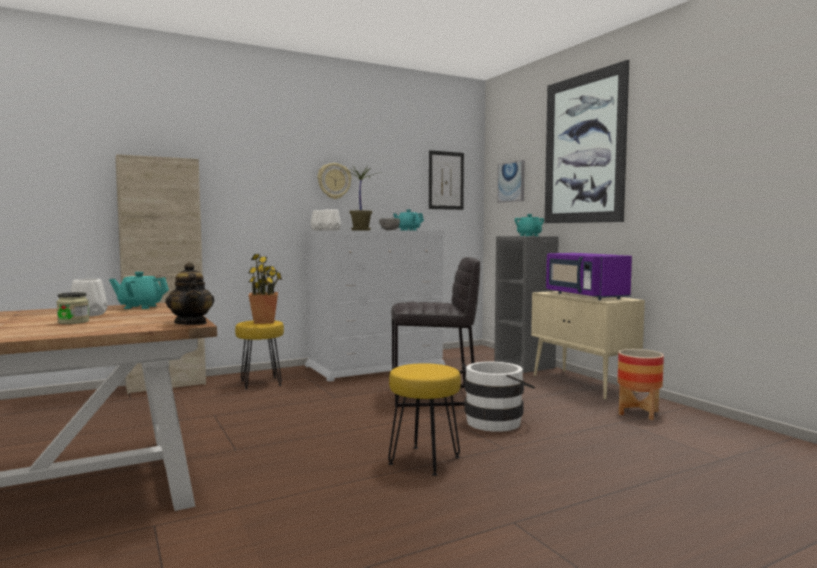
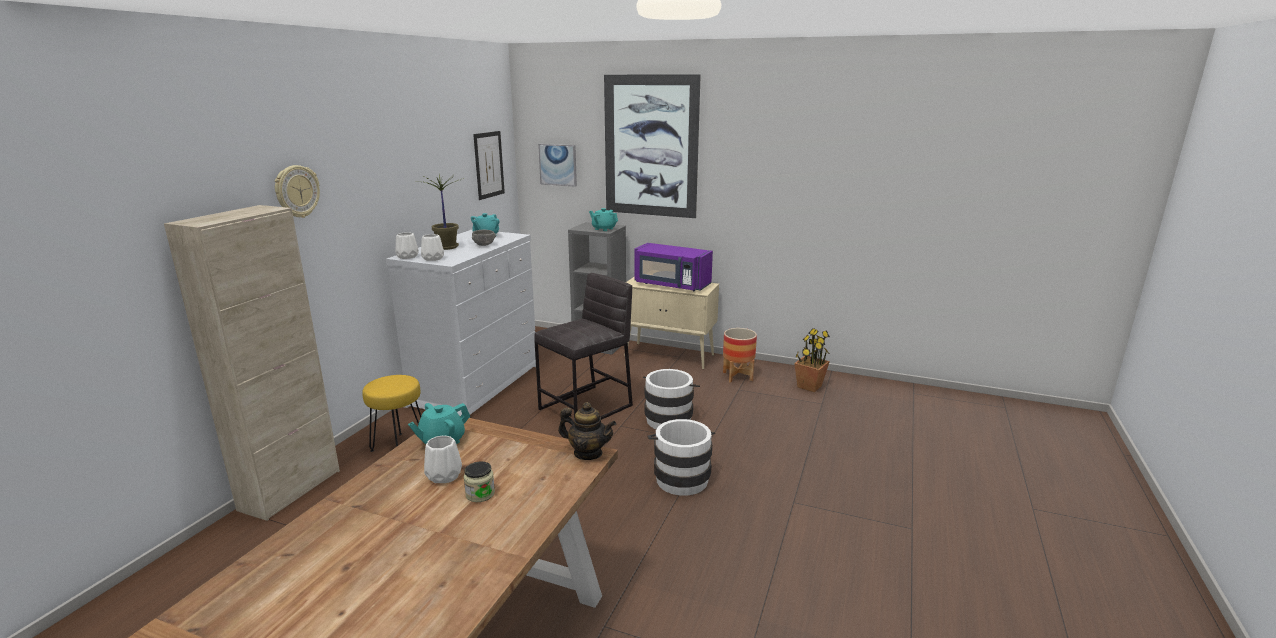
camera: 40 degrees left, 15 degrees up
potted plant [248,254,282,324] -> potted plant moved to [794,328,830,392]
wall clock [318,163,352,199] -> wall clock moved to [275,165,320,218]
yellow stool [388,363,461,476] -> white bucket [647,419,715,496]

